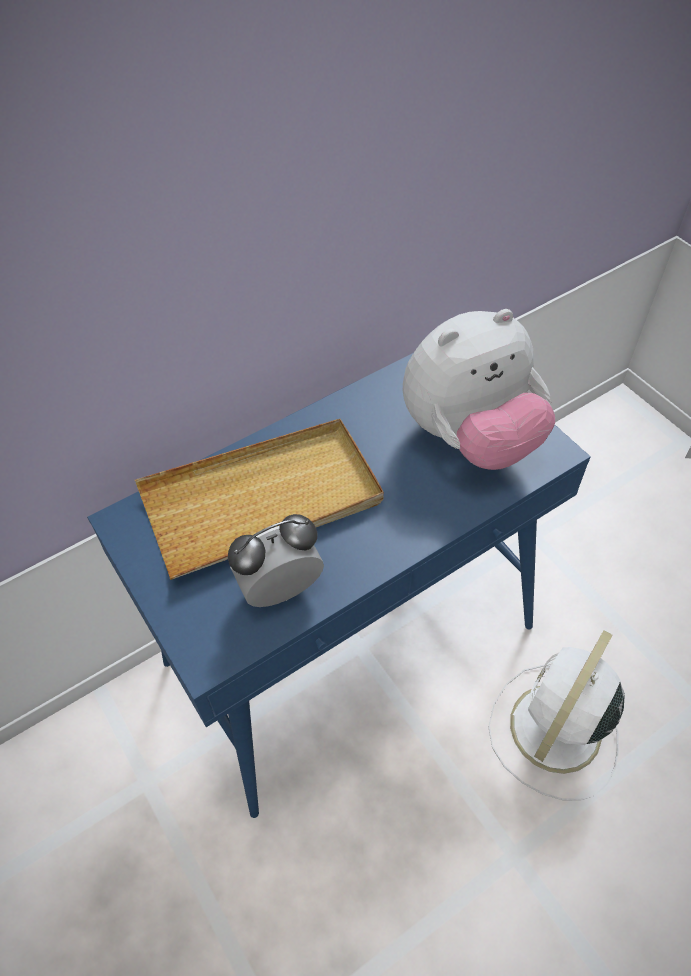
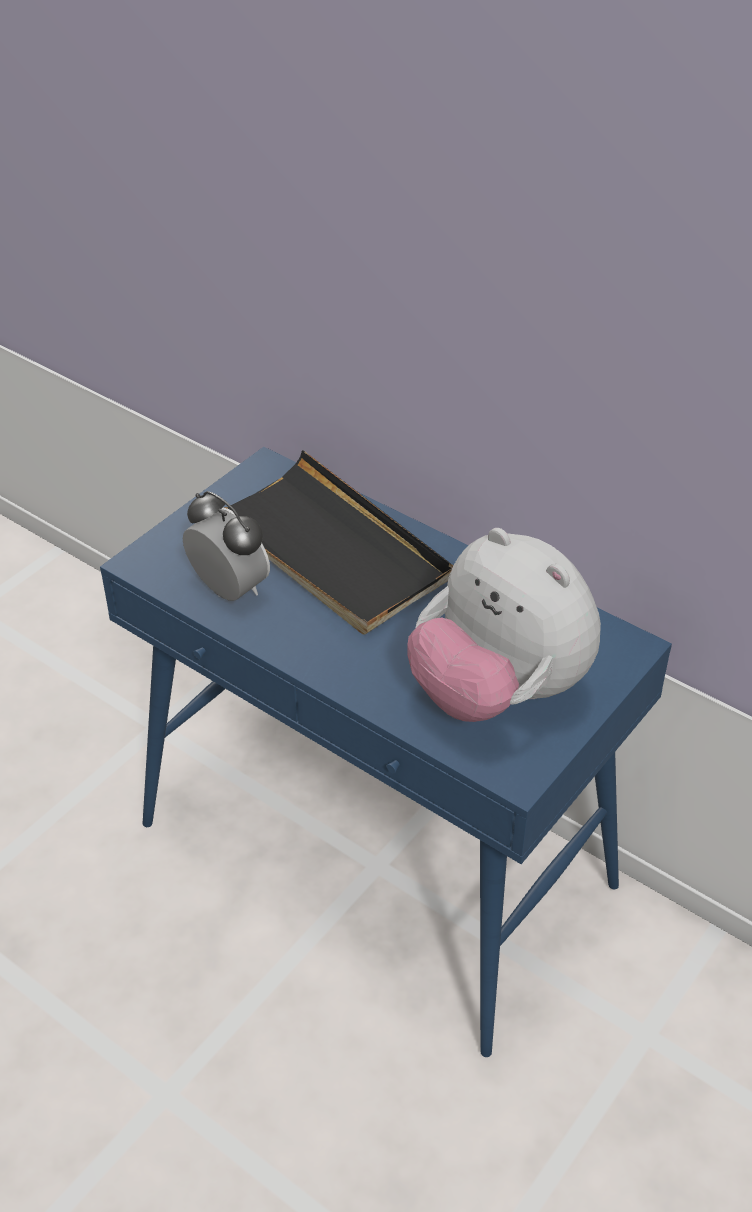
camera: 70 degrees right, 10 degrees down
beige tray [135,419,384,580] -> black tray [225,450,453,635]
white fan [488,630,625,801] -> none

